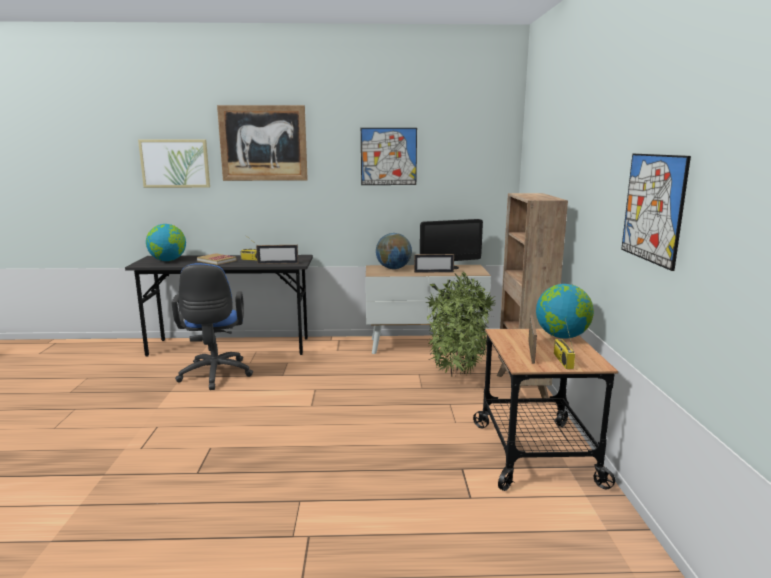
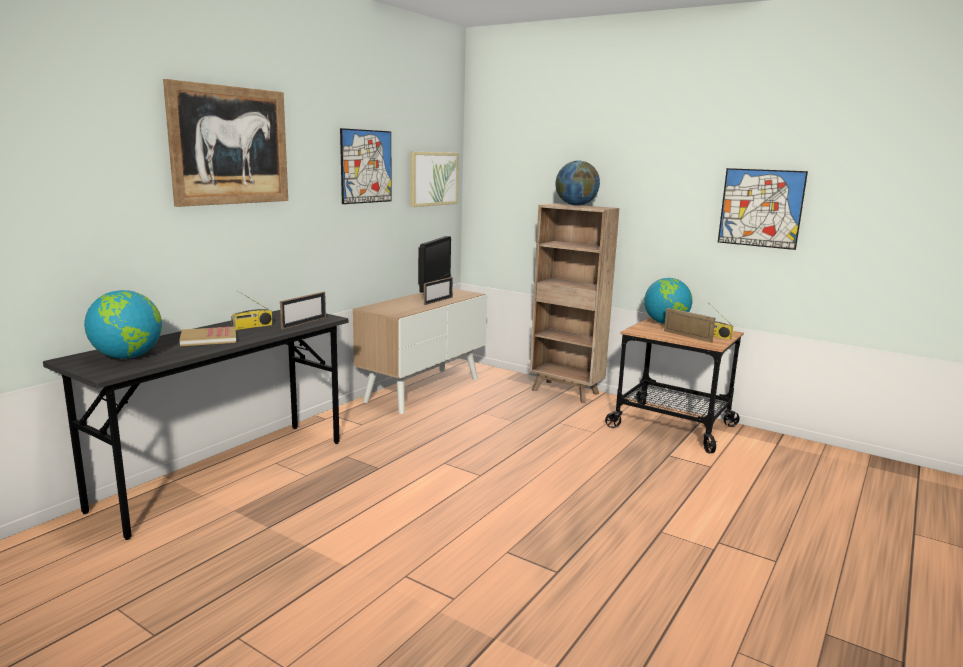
camera: 55 degrees left, 0 degrees up
picture [138,139,210,188] -> picture moved to [410,151,458,207]
blue office chair [171,263,253,390] -> none
globe [376,233,412,269] -> globe moved to [555,160,600,206]
potted plant [426,271,496,376] -> none

